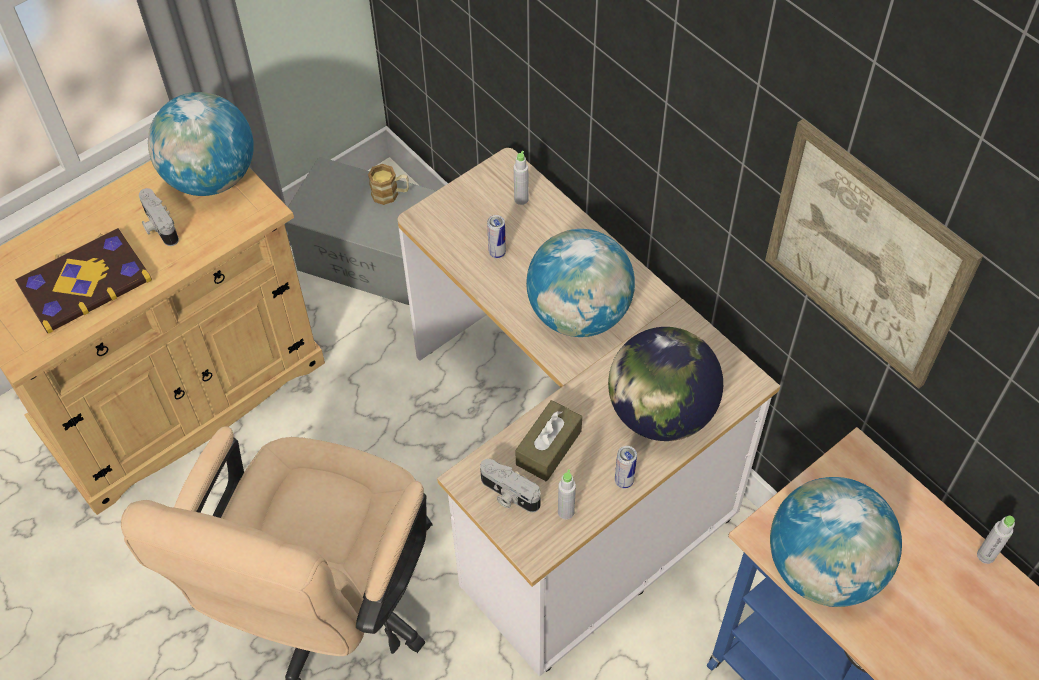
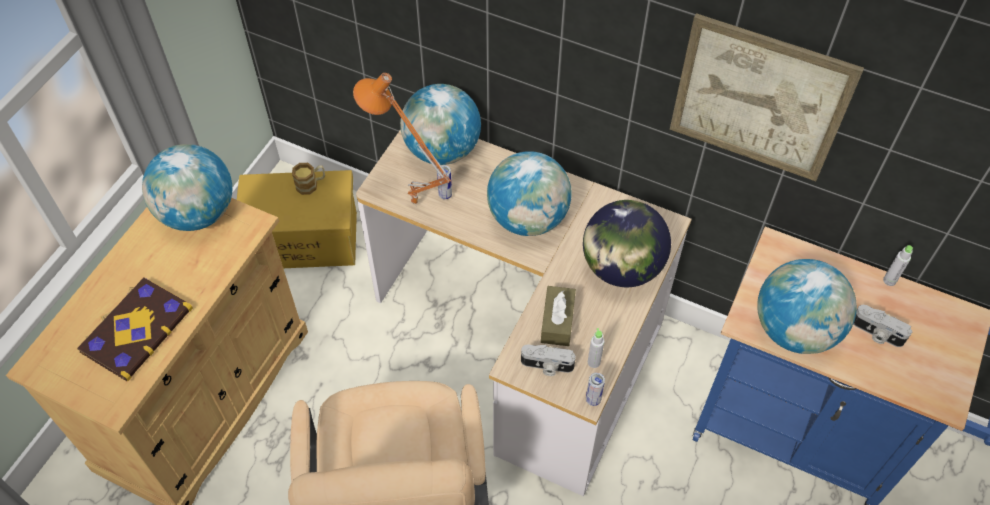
camera: 25 degrees left, 0 degrees up
camera [139,188,179,246] -> camera moved to [853,305,912,347]
grey storage box [285,157,436,305] -> yellow storage box [237,170,357,268]
grey bottle [514,151,529,205] -> globe [400,84,481,165]
can [615,446,637,489] -> can moved to [586,372,605,406]
none -> orange table lamp [353,73,451,206]

